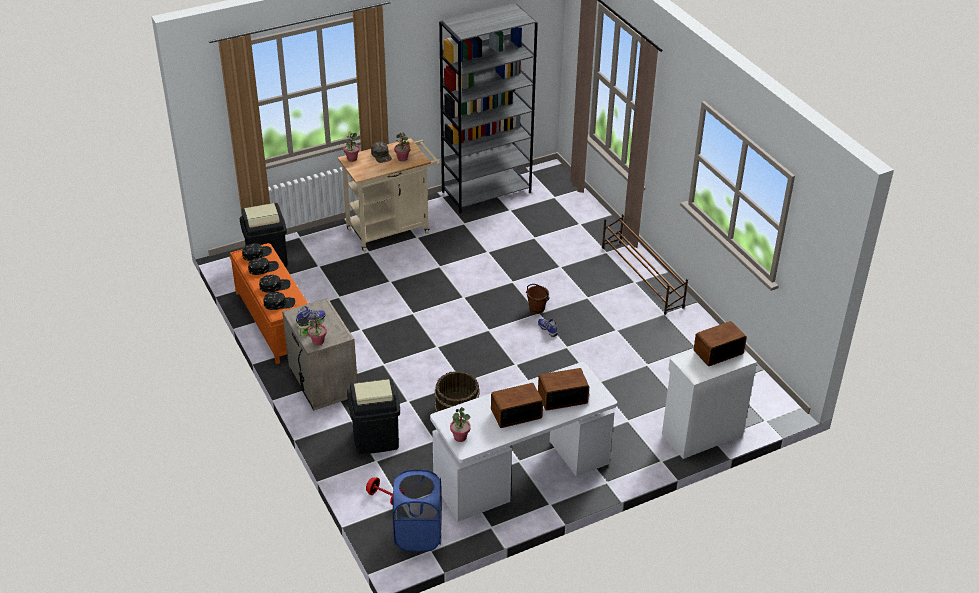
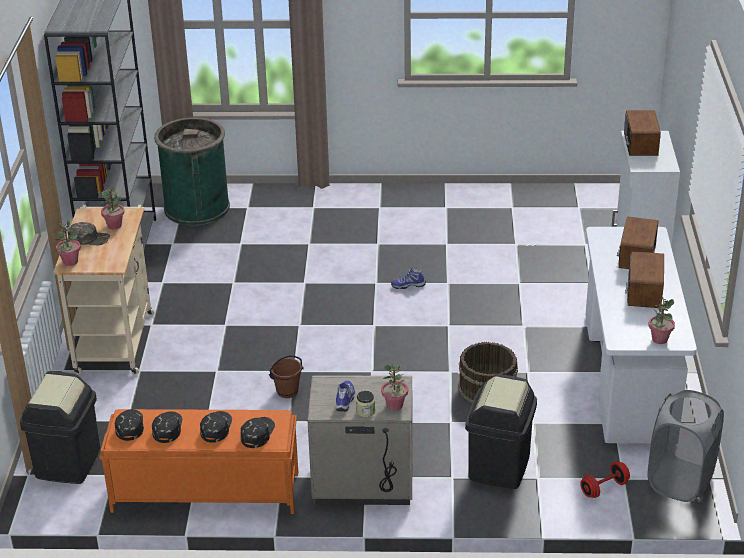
camera: 60 degrees left, 5 degrees down
blue laundry basket [393,469,442,552] -> grey laundry basket [647,390,724,502]
brown bucket [526,284,549,314] -> brown bucket moved to [269,355,304,398]
brown shoe rack [602,214,688,315] -> none
none -> green trash can [154,117,230,226]

